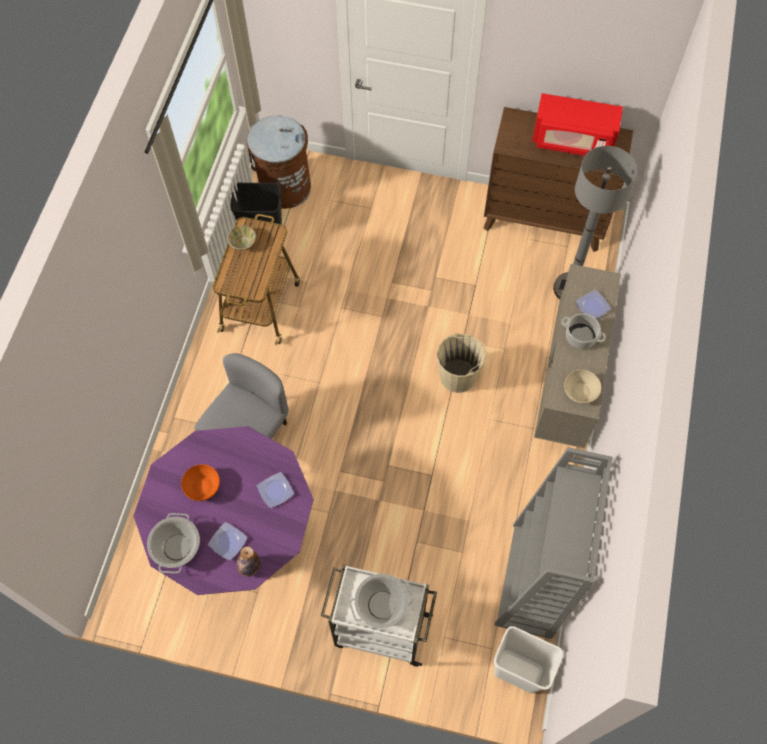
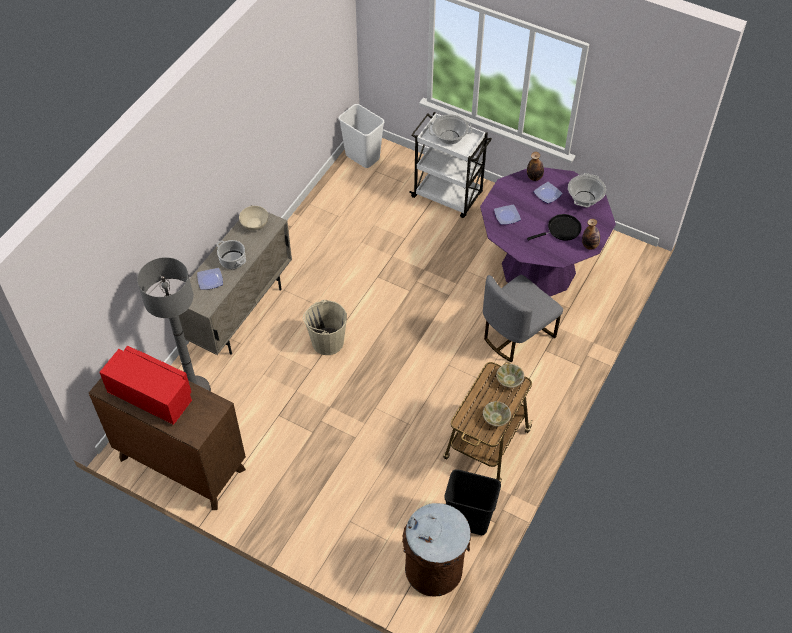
camera: 165 degrees left, 10 degrees down
orange bowl [181,464,220,501] -> black frying pan [527,214,582,241]
grey bookcase [494,447,613,639] -> none
none -> beige bowl [496,364,524,388]
none -> bottle [582,219,600,250]

